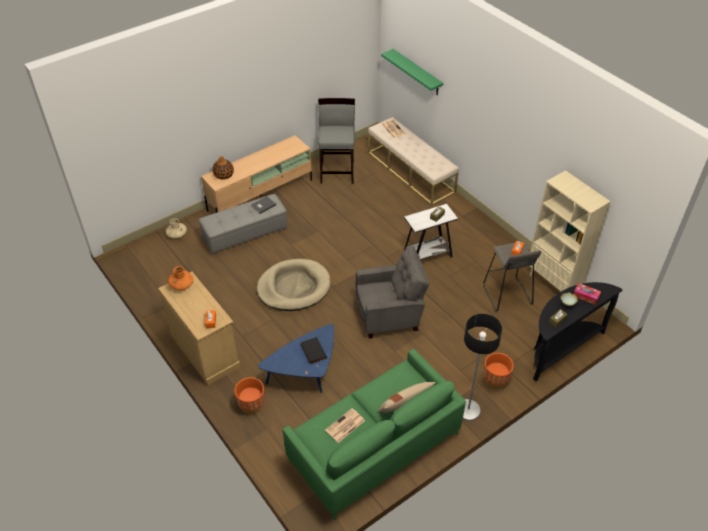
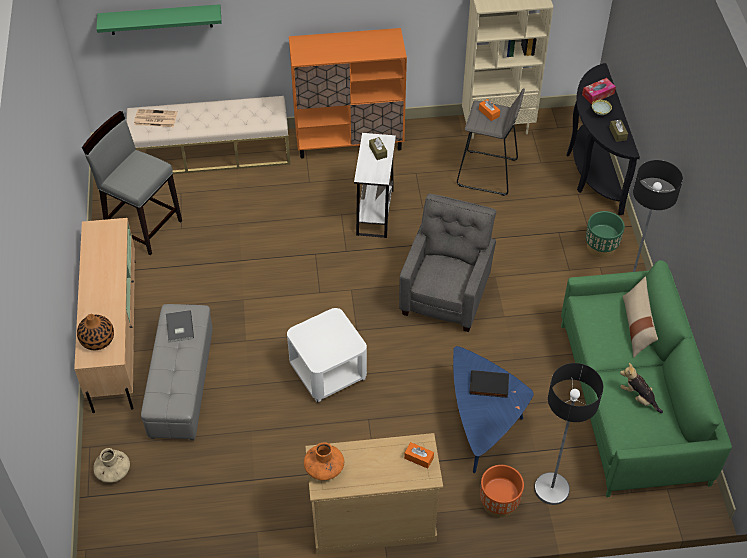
camera: 60 degrees left, 5 degrees up
beige dog bed [257,259,331,311] -> white side table [287,308,367,402]
newspaper [325,408,365,443] -> plush toy [620,363,663,413]
orange planter [483,353,514,389] -> green planter [586,211,625,257]
none -> orange cabinet [289,28,407,159]
none -> floor lamp [534,363,603,505]

